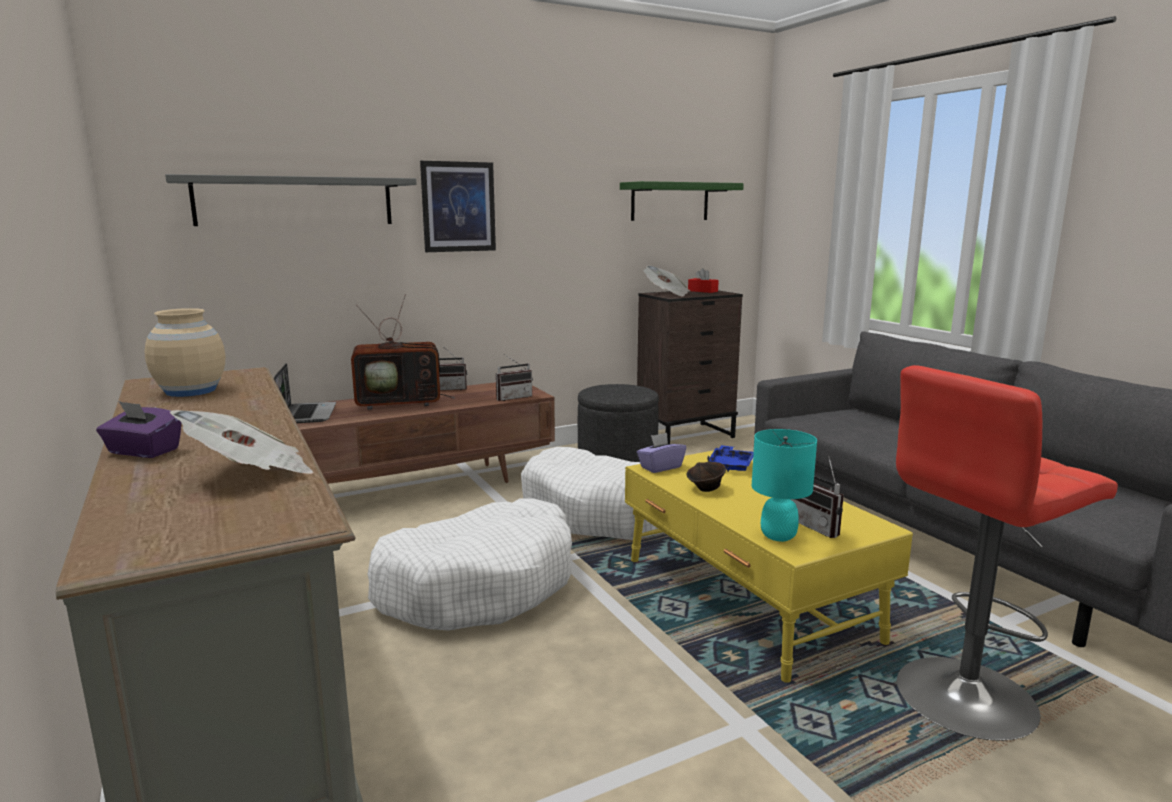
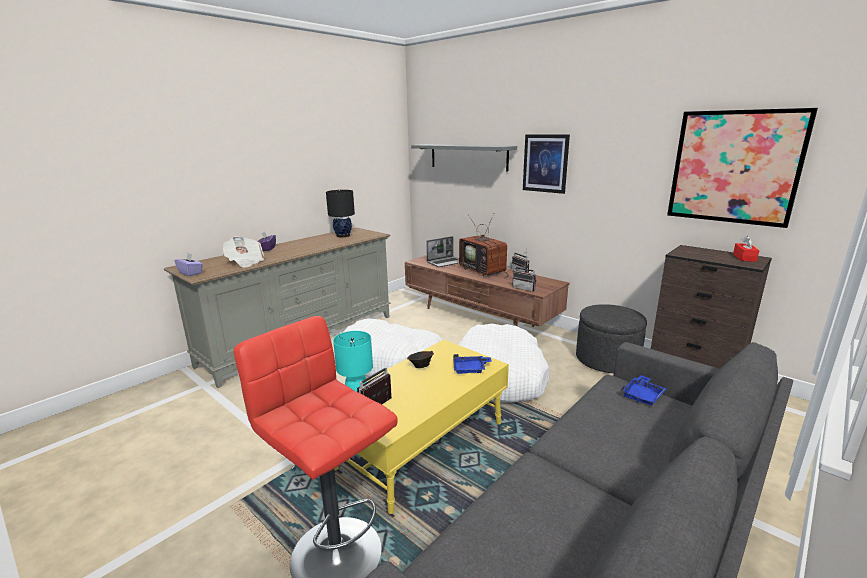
camera: 70 degrees right, 5 degrees up
beige vase [145,308,225,397] -> black table lamp [326,189,355,237]
green shelf [620,181,744,221] -> picture [667,108,818,228]
purple tissue box [637,433,686,473] -> purple tissue box moved to [175,253,203,276]
newspaper [643,265,690,296] -> none
none -> blue tray [621,375,667,405]

